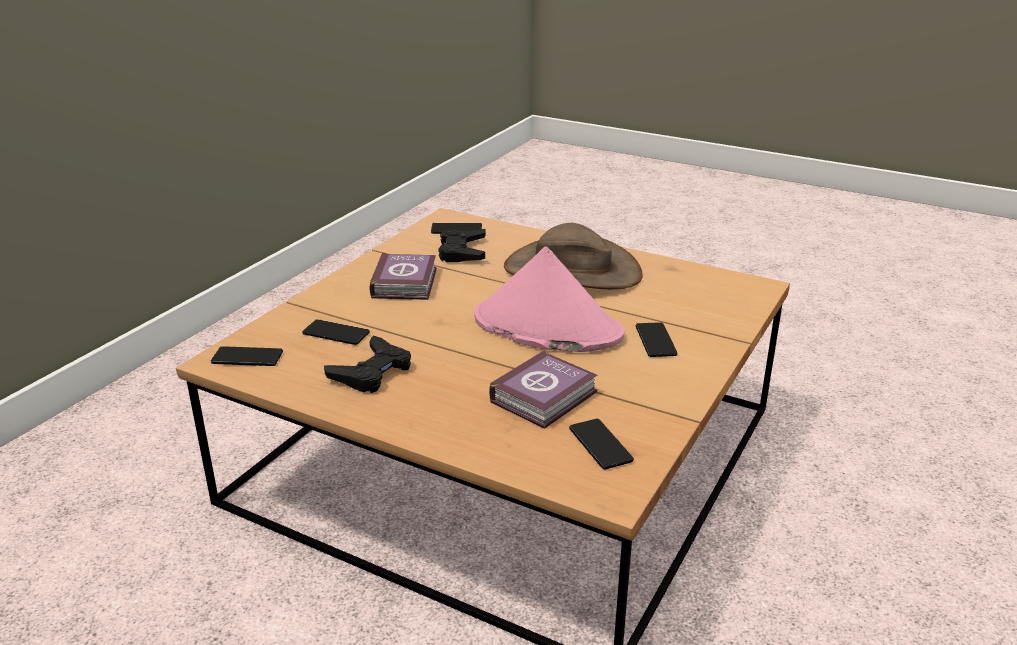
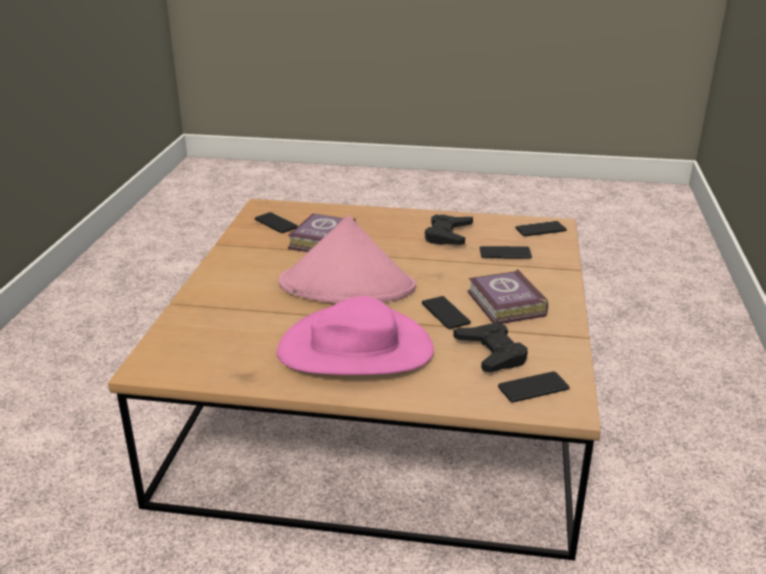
camera: 160 degrees right, 0 degrees up
brown hat [504,223,643,289] -> pink hat [277,296,434,375]
phone [635,322,678,357] -> phone moved to [422,296,471,329]

